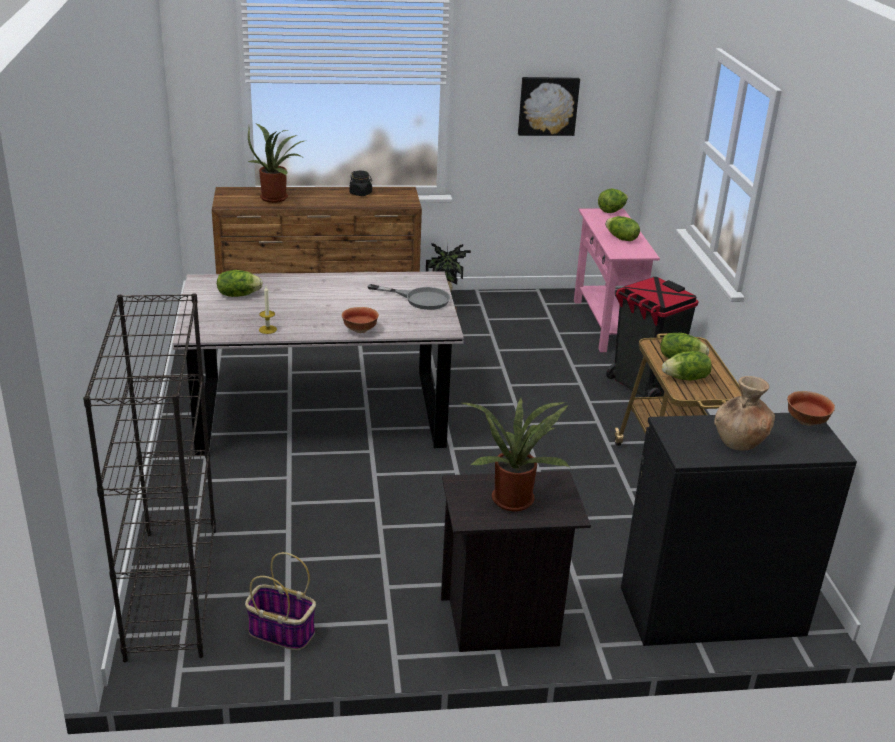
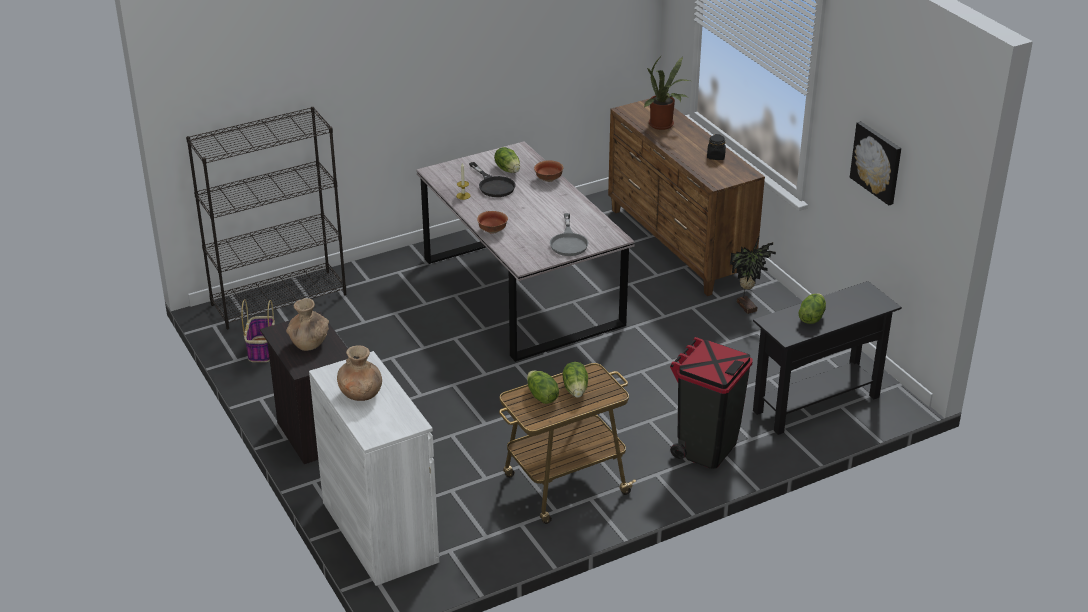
camera: 70 degrees right, 5 degrees up
potted plant [462,396,569,511] -> brown vase [286,298,329,351]
pink console table [574,208,660,352] -> black console table [753,281,902,435]
lettuce [598,188,628,213] -> none
black cabinet [621,413,857,646] -> white cabinet [309,351,439,586]
bowl [787,391,835,426] -> bowl moved to [534,160,564,182]
none -> black frying pan [469,162,516,197]

